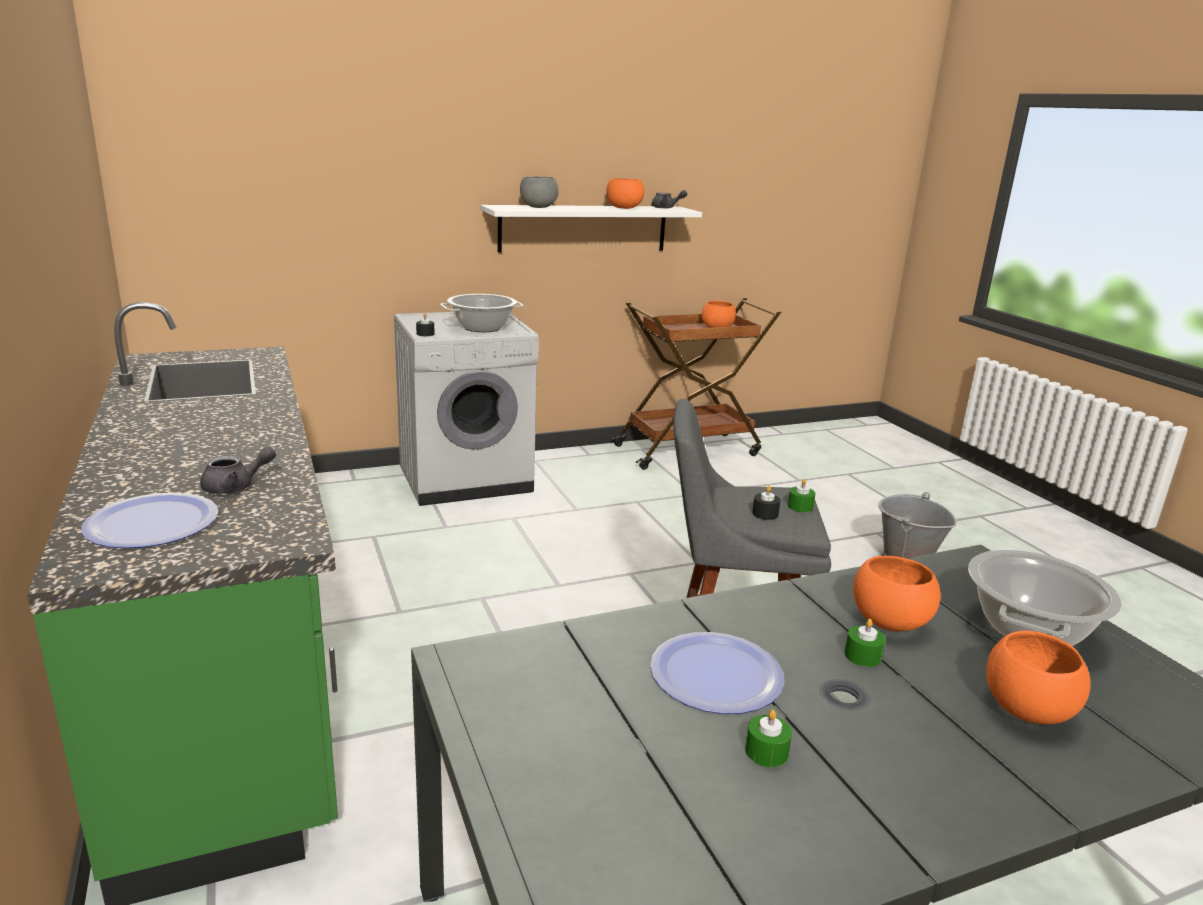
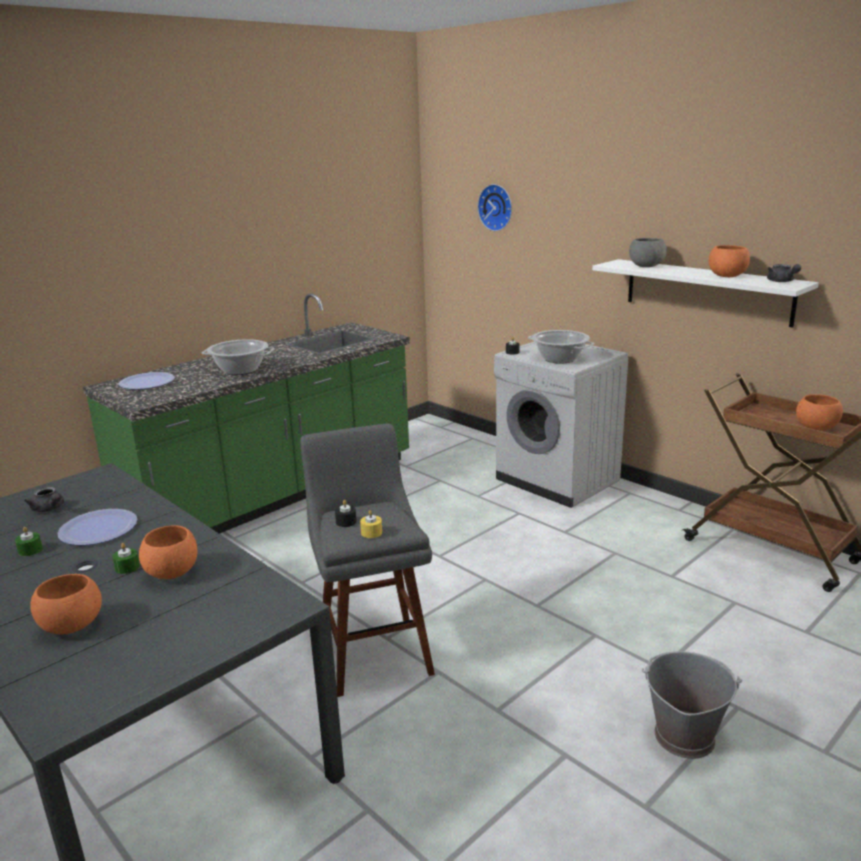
camera: 70 degrees right, 0 degrees up
grey teapot [200,447,276,494] -> grey teapot moved to [24,487,64,512]
green candle [788,479,816,512] -> yellow candle [360,510,382,538]
cooking pot [968,550,1122,646] -> cooking pot moved to [202,339,274,375]
none -> wall clock [477,184,512,231]

